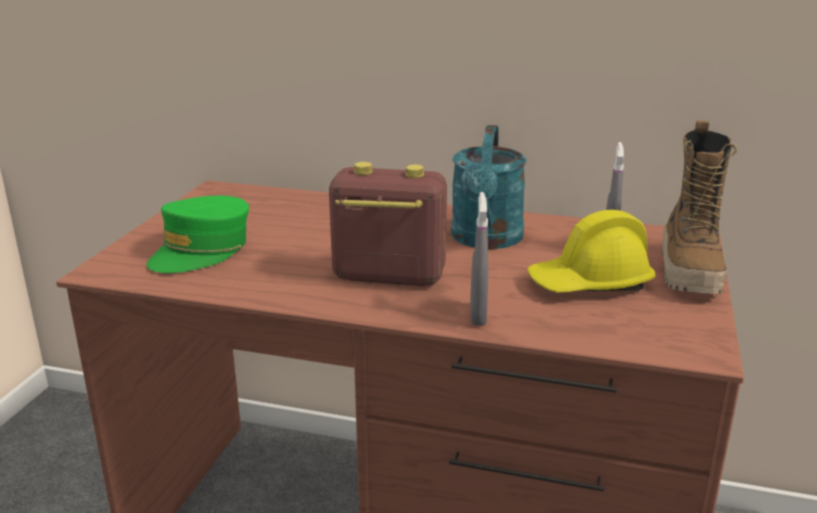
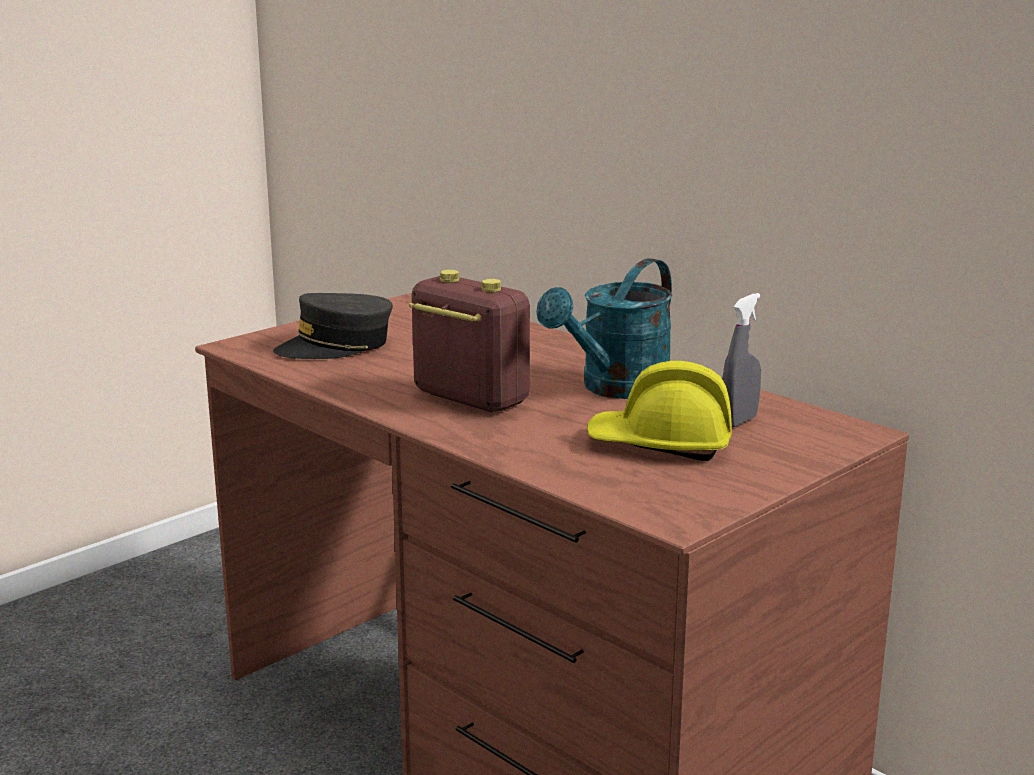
camera: 30 degrees right, 5 degrees down
green cap [147,196,249,273] -> grey cap [273,293,393,359]
grey spray bottle [470,192,488,326] -> none
boot [661,120,737,294] -> none

